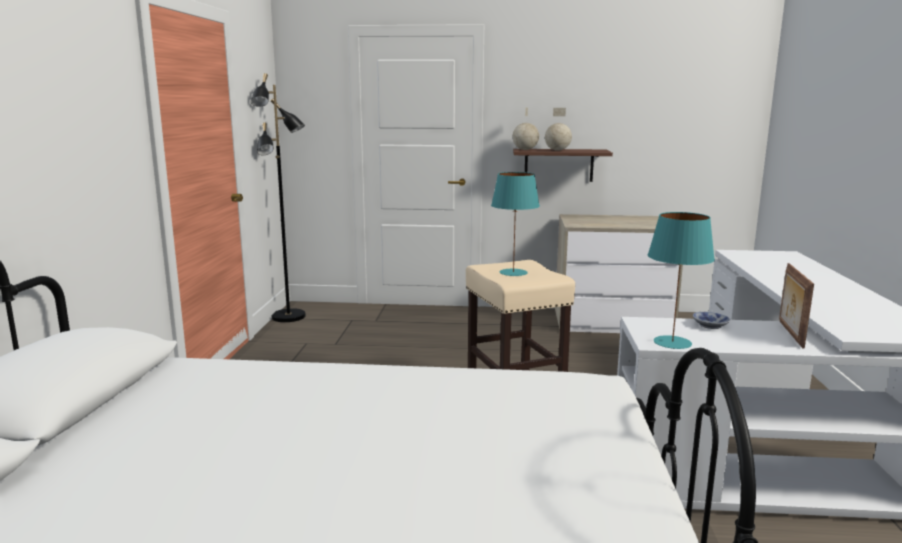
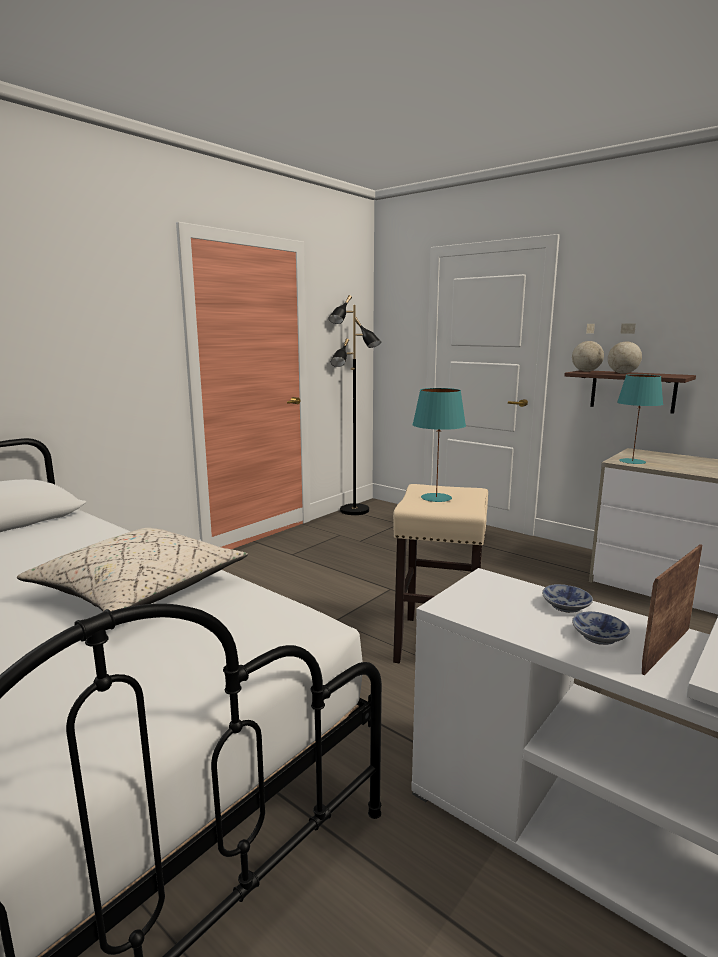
camera: 35 degrees right, 0 degrees up
turquoise table lamp [648,212,715,349] -> turquoise table lamp moved to [617,374,663,464]
none -> beige pillow [17,528,248,612]
none -> bowl [572,611,630,645]

